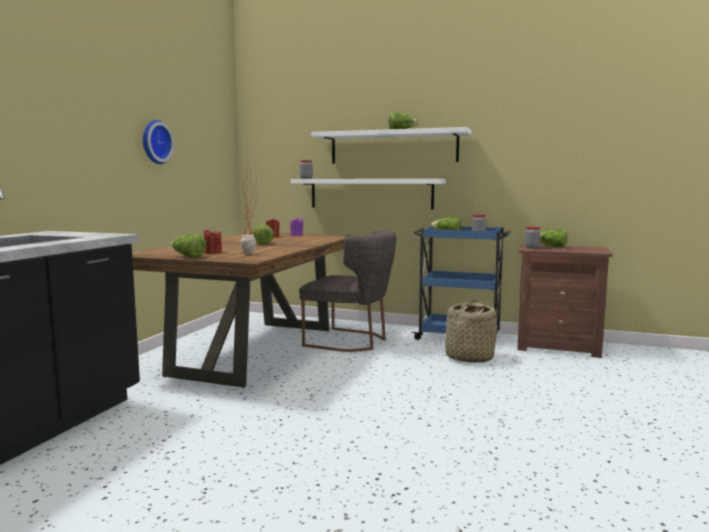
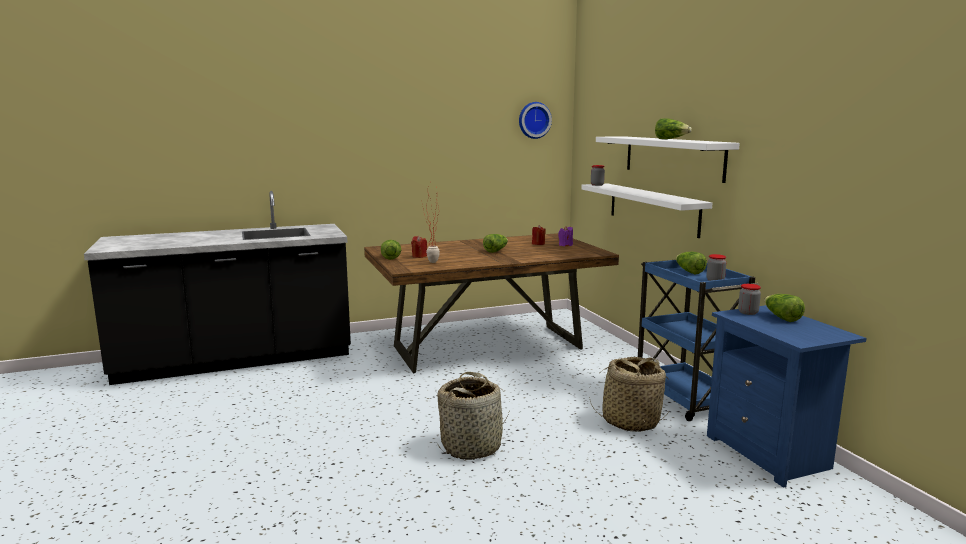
camera: 50 degrees right, 5 degrees up
wall clock [143,120,174,164] -> wall clock moved to [519,102,552,139]
grey chair [299,230,396,352] -> none
brown nightstand [517,244,613,358] -> blue nightstand [707,305,867,488]
none -> basket [437,372,510,460]

